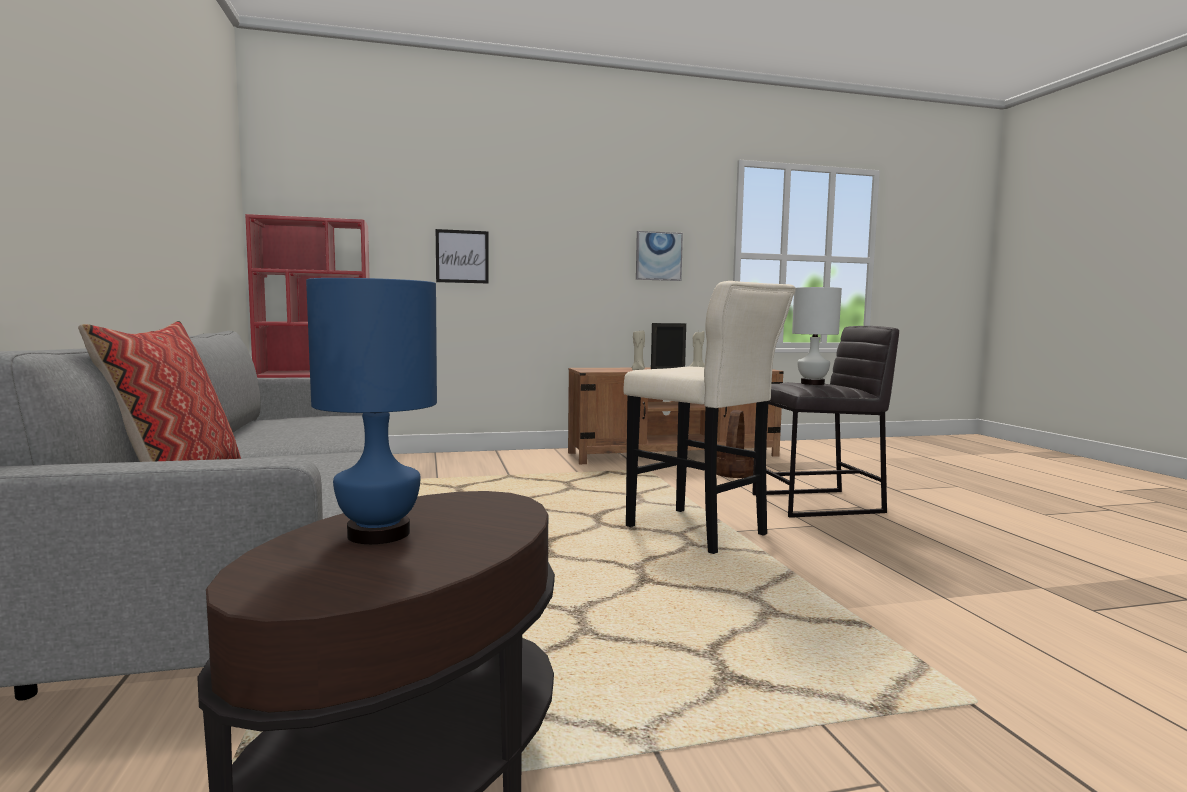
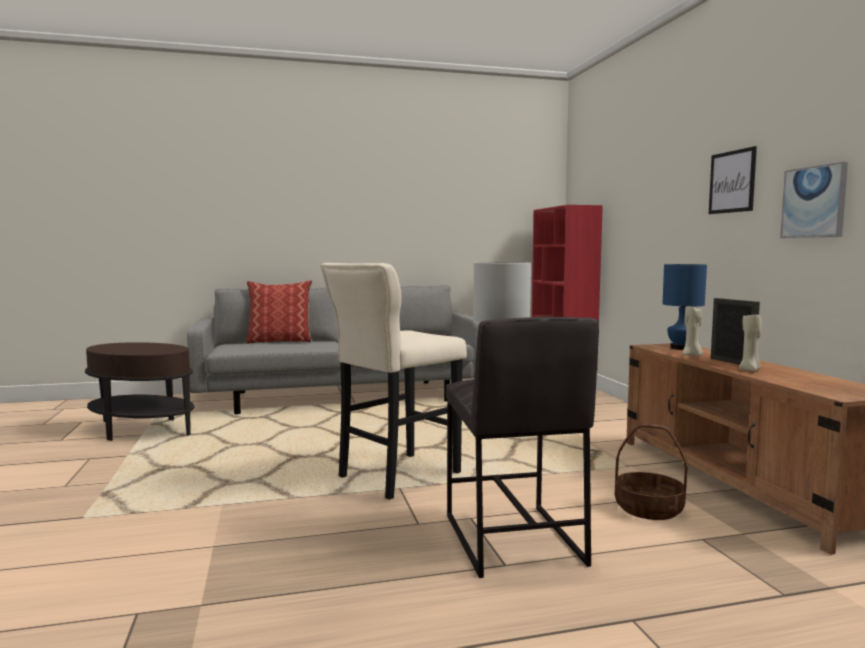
camera: 90 degrees right, 0 degrees up
blue table lamp [306,278,437,544] -> blue table lamp moved to [663,264,707,350]
picture [436,229,489,283] -> picture moved to [709,146,757,214]

